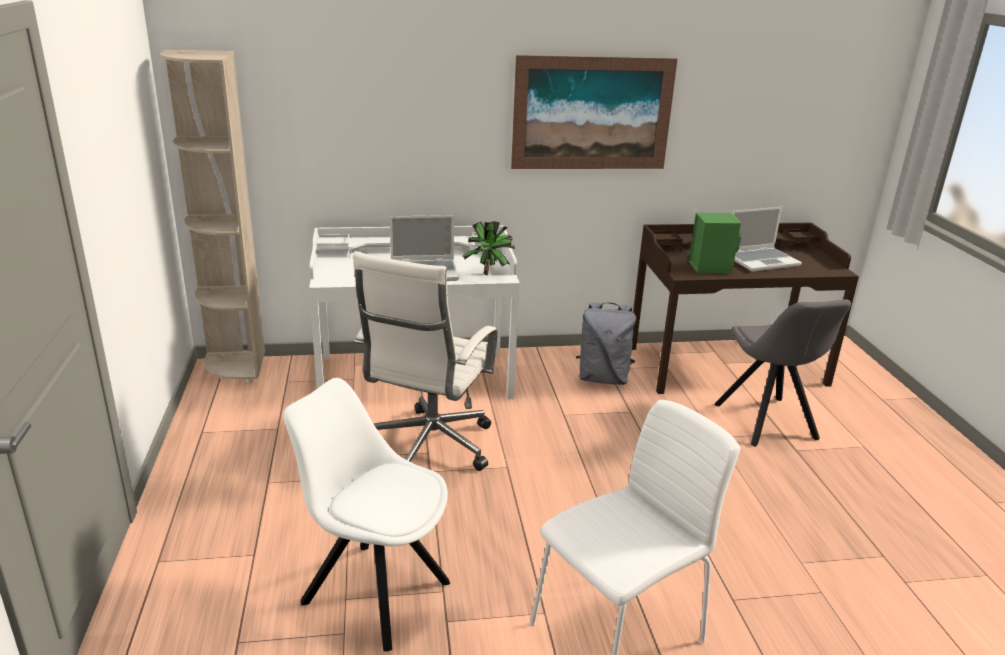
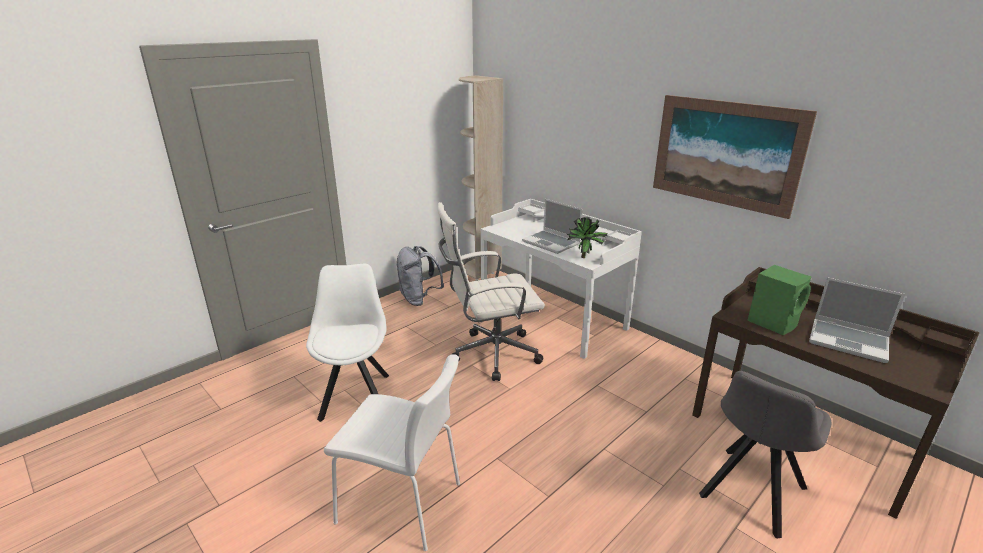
camera: 55 degrees right, 0 degrees up
grey backpack [576,302,636,385] -> grey backpack moved to [397,246,444,306]

